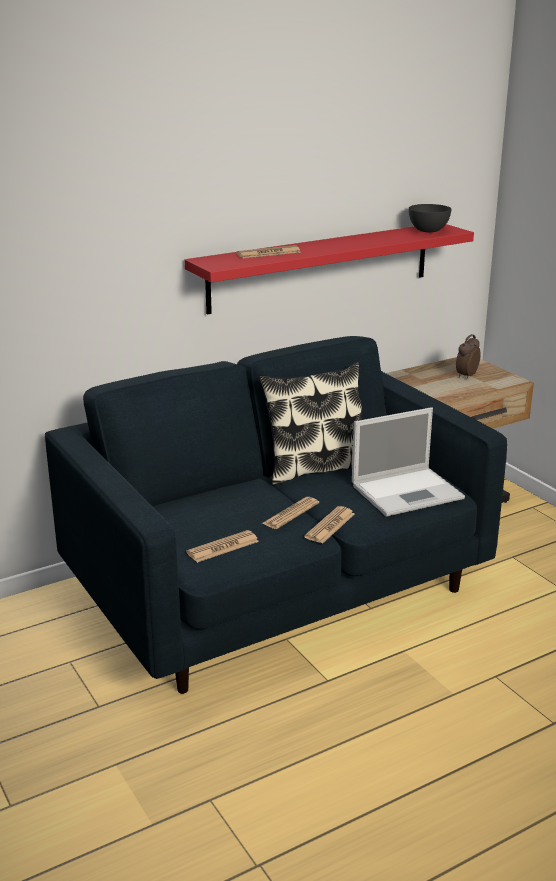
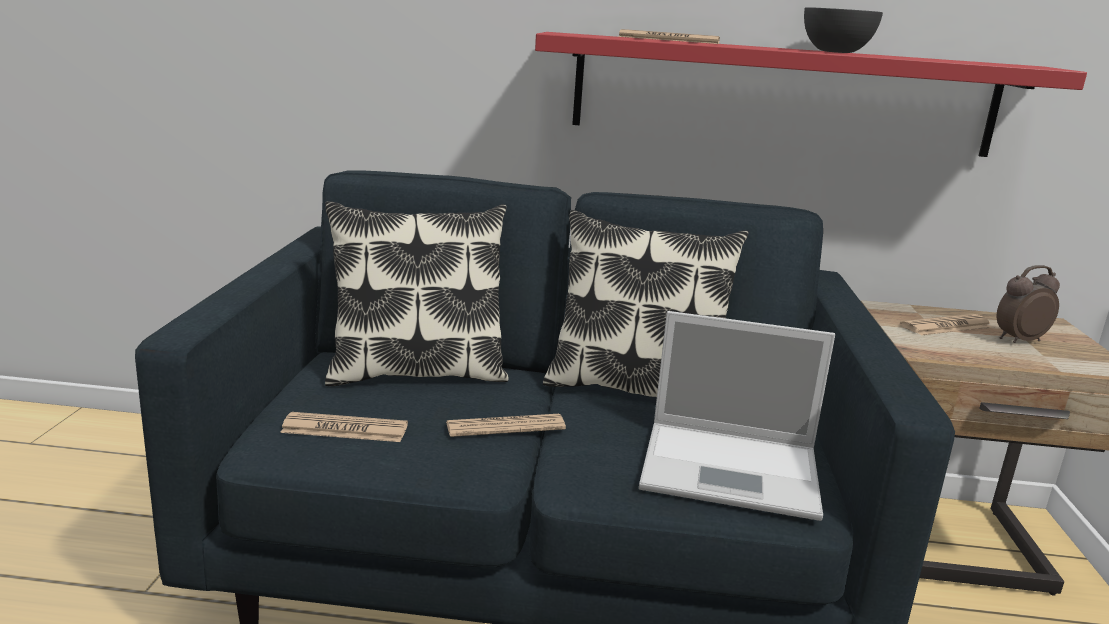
camera: 35 degrees right, 5 degrees down
newspaper [304,506,355,544] -> newspaper moved to [900,314,992,335]
grey bowl [409,204,451,232] -> grey bowl moved to [804,7,883,53]
none -> pillow [325,201,509,386]

